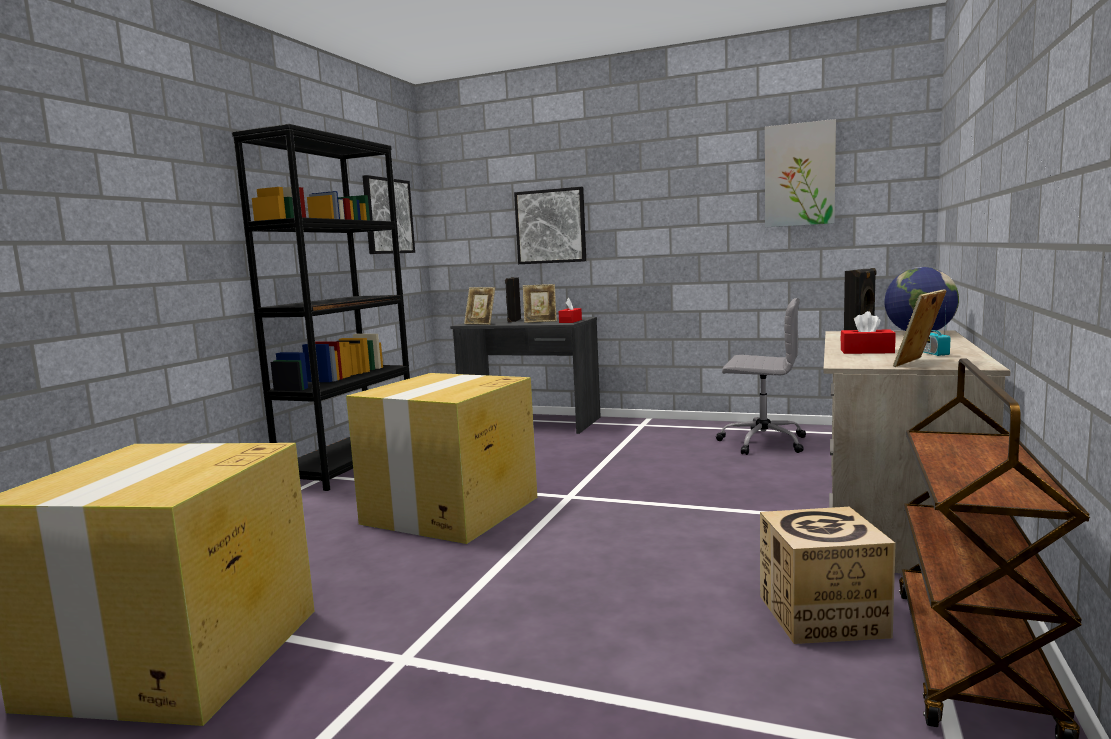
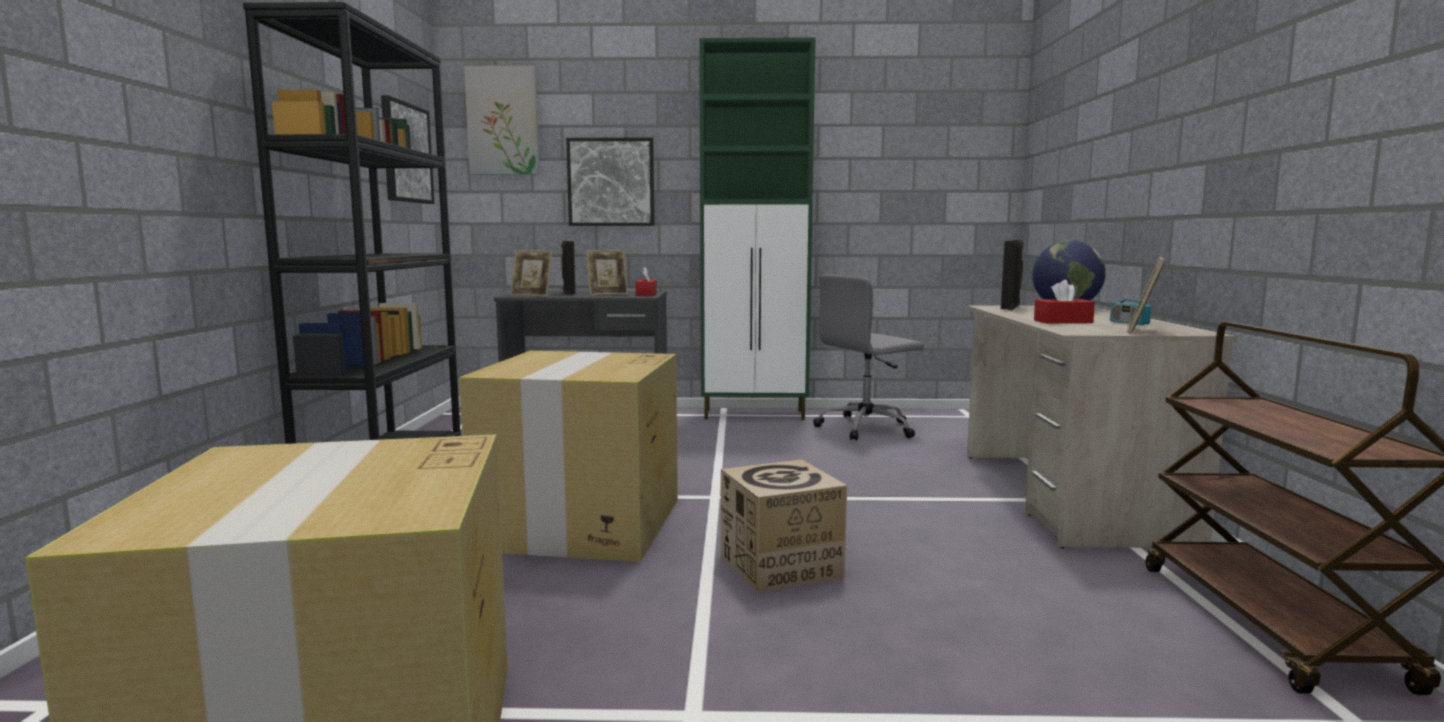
camera: 20 degrees left, 0 degrees up
grey office chair [716,298,806,455] -> grey office chair turned 150 degrees clockwise [813,274,924,440]
cardboard box [760,507,896,644] -> cardboard box moved to [721,460,847,592]
picture [765,119,836,227] -> picture moved to [464,66,540,175]
none -> green cabinet [699,37,816,420]

